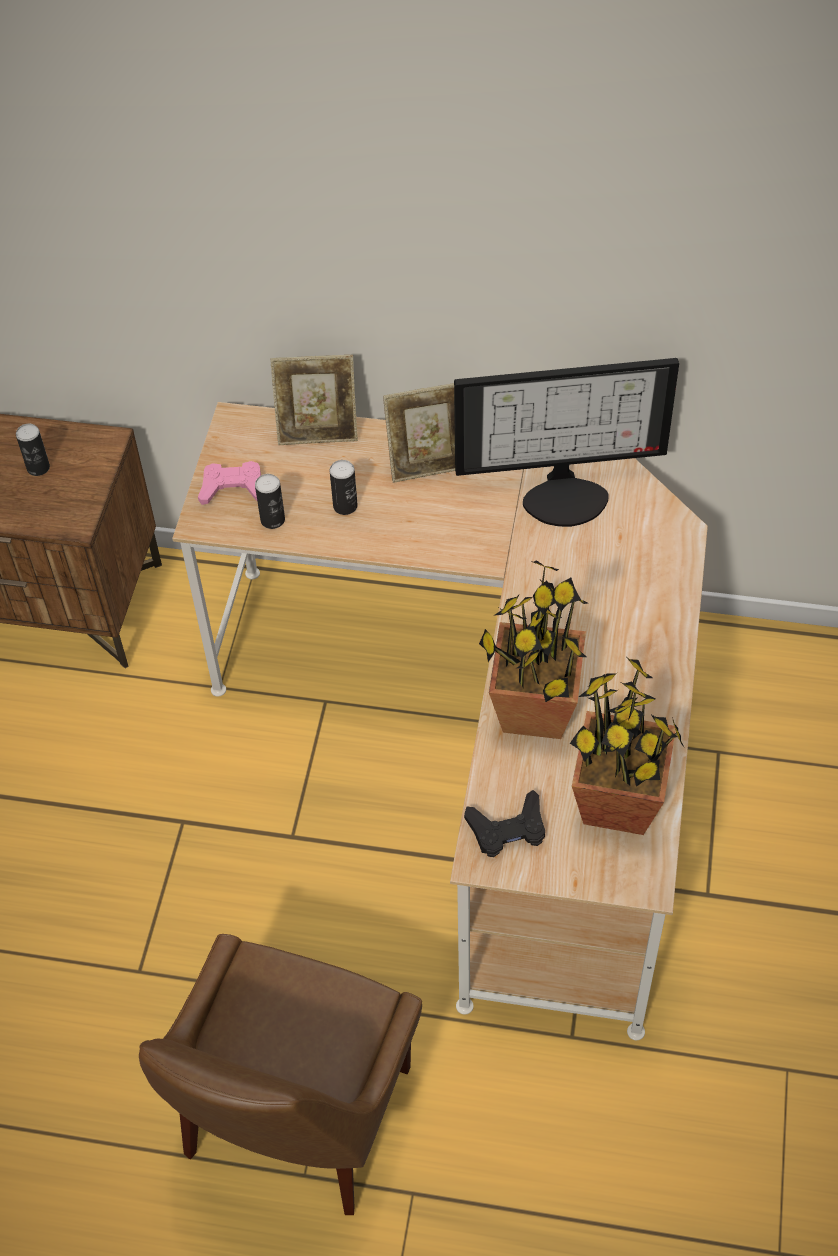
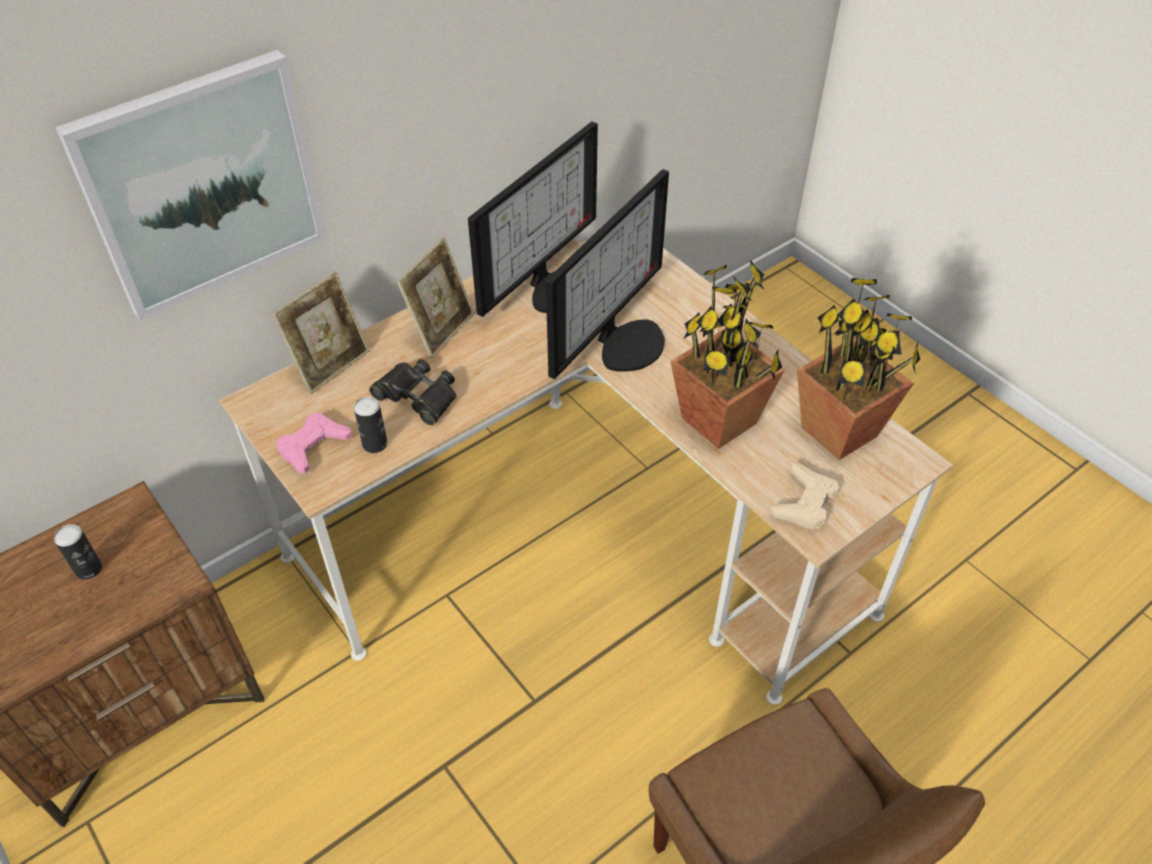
camera: 50 degrees left, 5 degrees down
can [330,460,358,515] -> black binoculars [369,359,457,425]
black game controller [464,790,545,857] -> beige game controller [770,462,839,530]
none -> picture [55,50,326,320]
none -> monitor [546,169,669,379]

